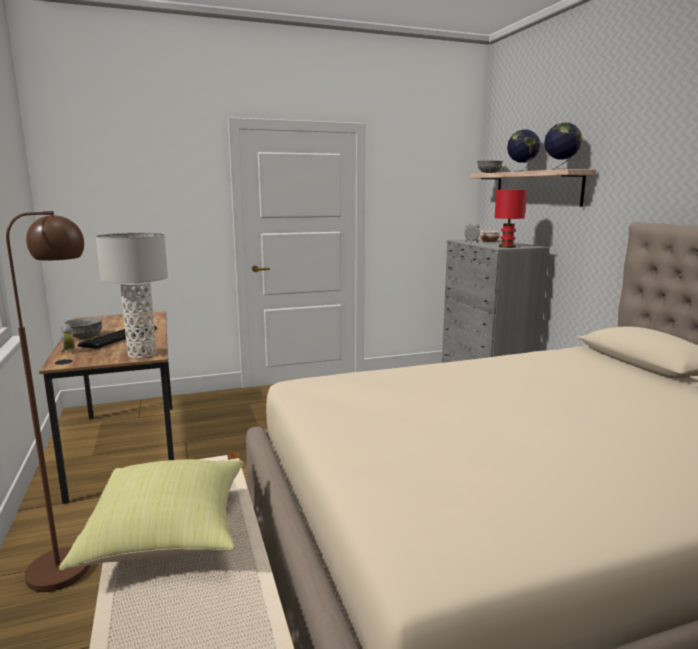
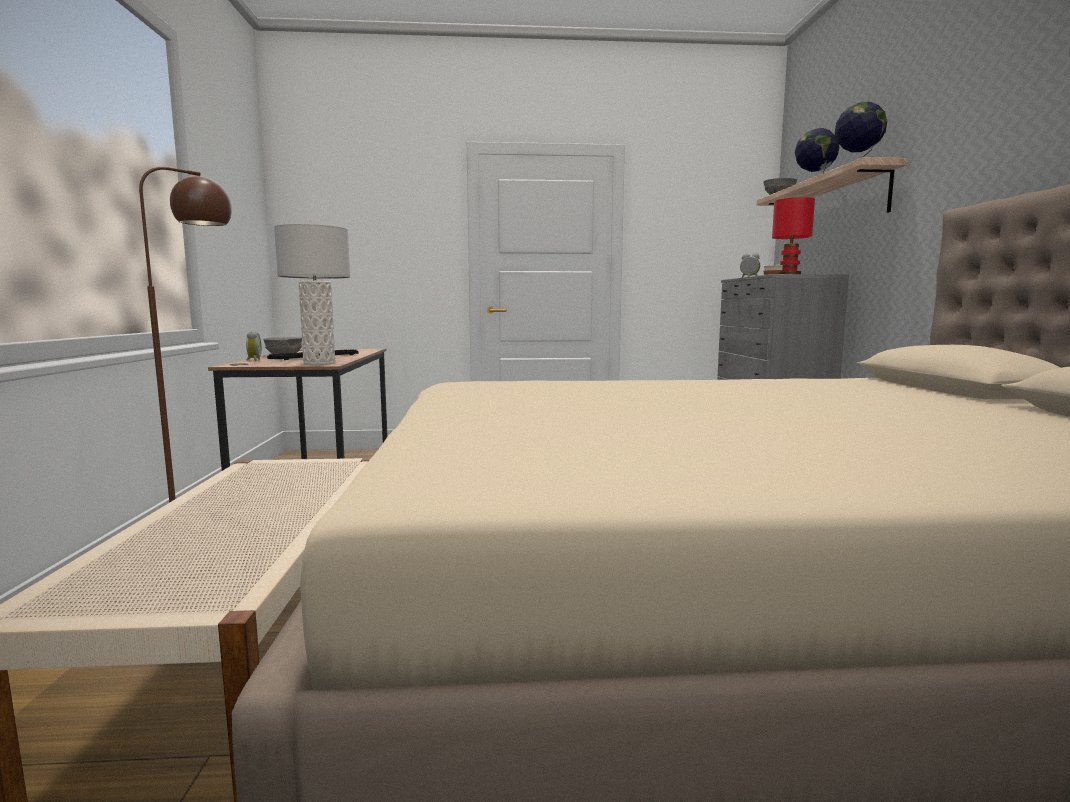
camera: 15 degrees right, 5 degrees down
yellow pillow [59,459,243,570] -> none

